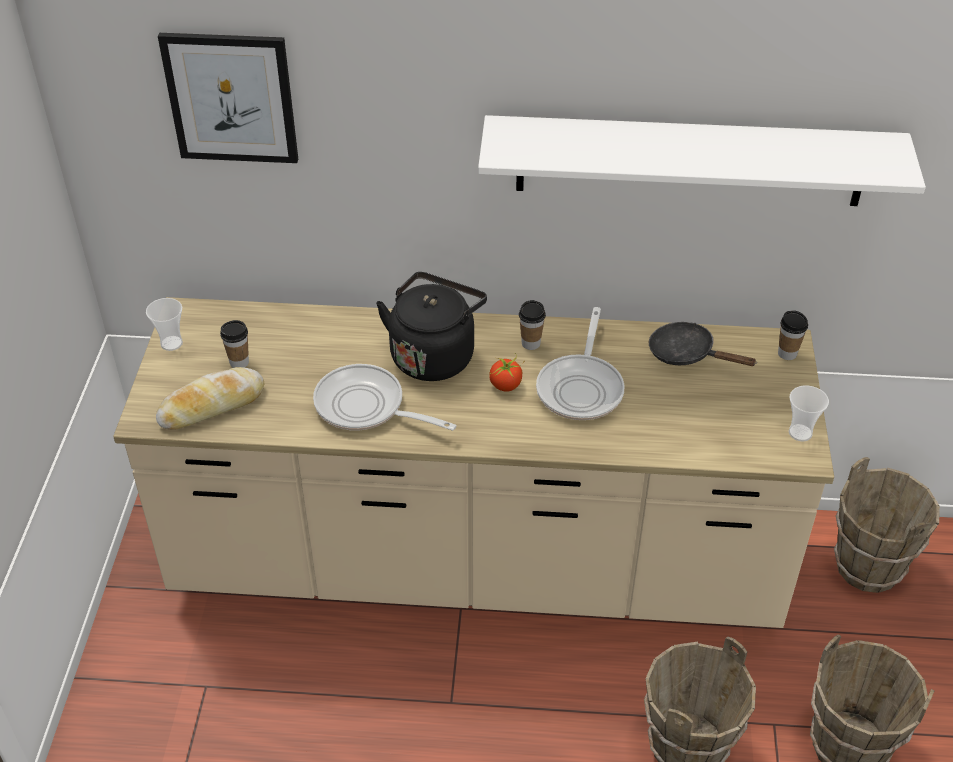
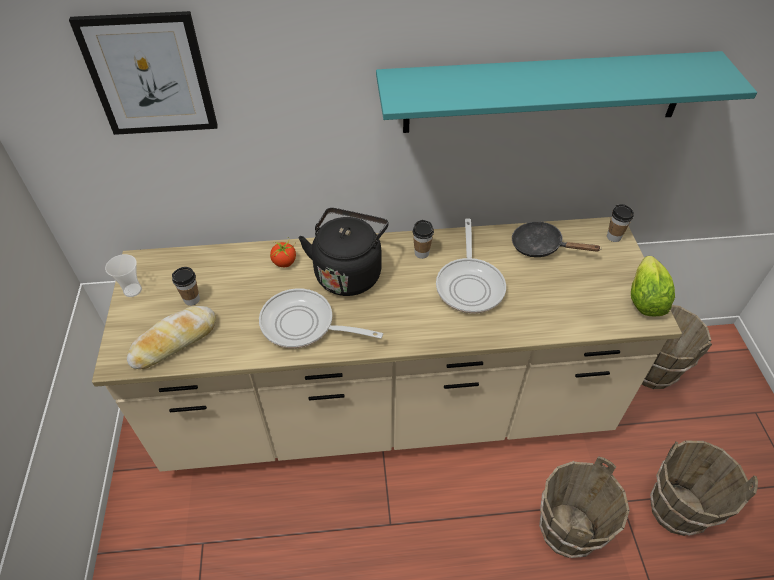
camera: 10 degrees left, 5 degrees up
white shelf [478,115,926,206] -> turquoise shelf [376,51,757,133]
tomato [489,353,523,392] -> tomato moved to [270,237,296,267]
cup [789,385,829,441] -> lettuce [631,256,675,316]

